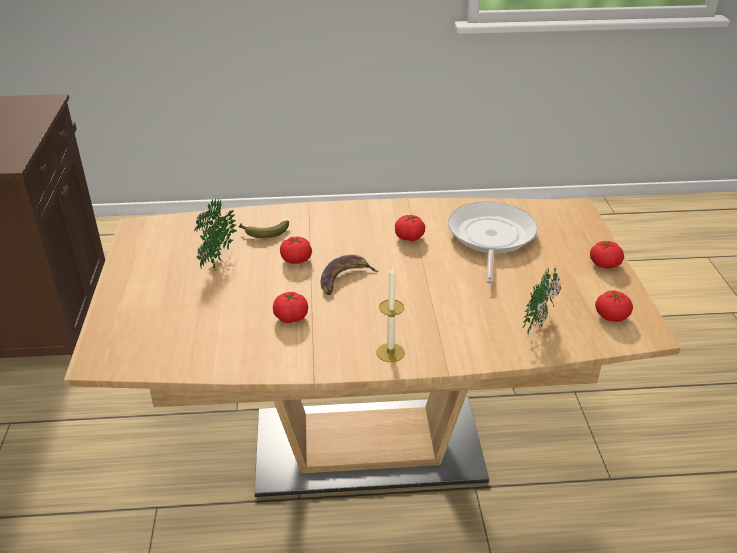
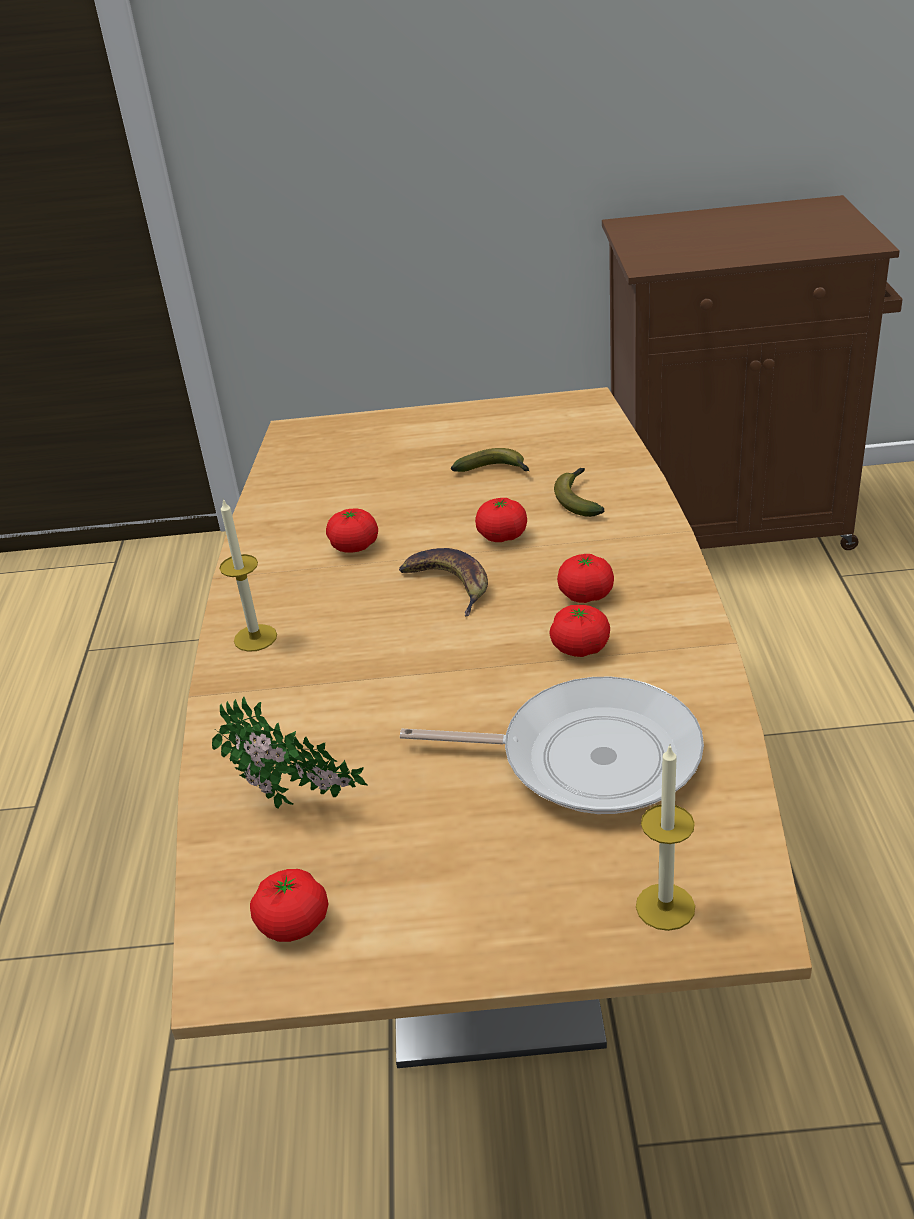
camera: 95 degrees right, 0 degrees up
potted plant [194,199,237,271] -> banana [451,448,529,472]
tomato [590,241,624,269] -> tomato moved to [557,554,614,603]
none -> candle [636,745,695,931]

